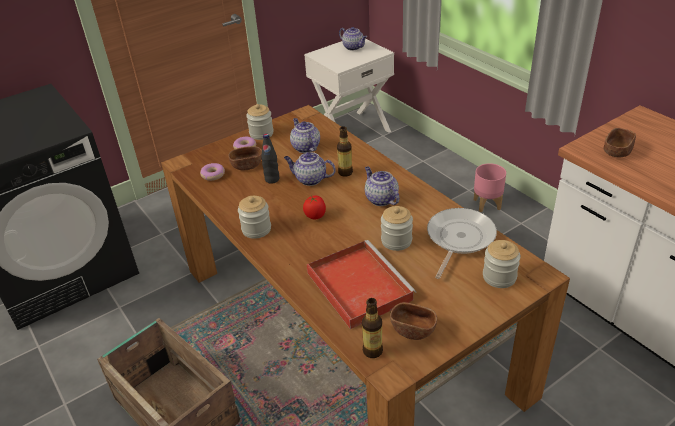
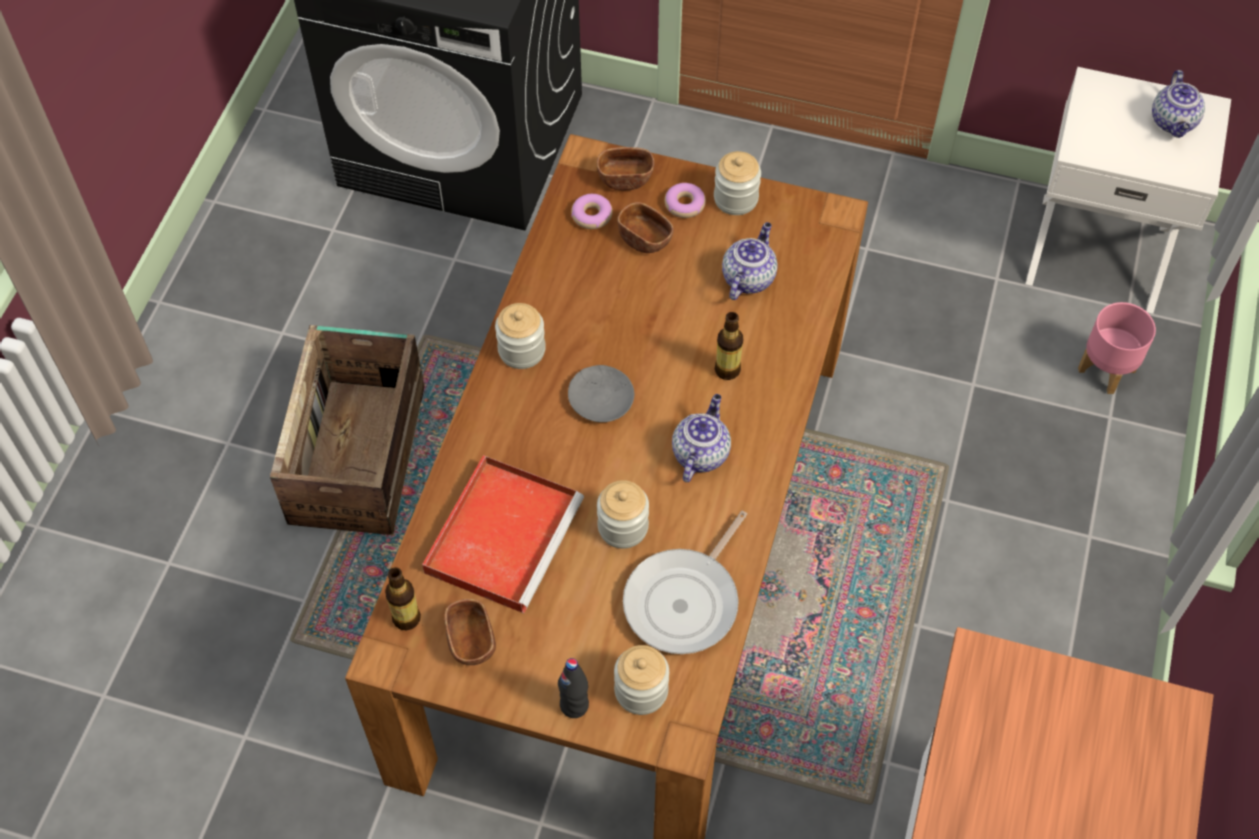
camera: 50 degrees right, 20 degrees up
black bottle [261,134,279,184] -> black bottle moved to [558,658,589,718]
teapot [284,152,336,186] -> none
tomato [303,195,326,220] -> grey plate [568,365,634,422]
frying pan [427,208,497,279] -> frying pan turned 135 degrees clockwise [623,511,747,654]
pink planter [474,163,506,212] -> pink planter moved to [1078,302,1156,394]
brown bowl [604,128,636,158] -> brown bowl moved to [597,147,654,191]

